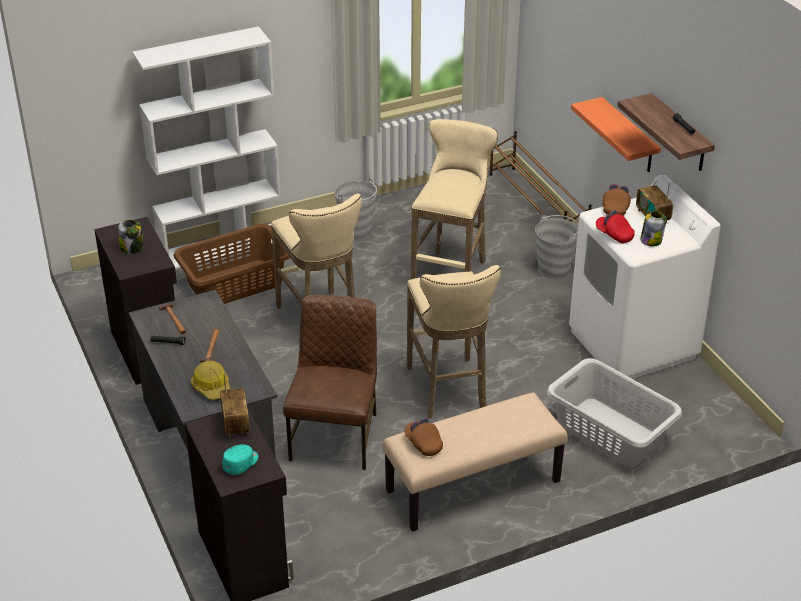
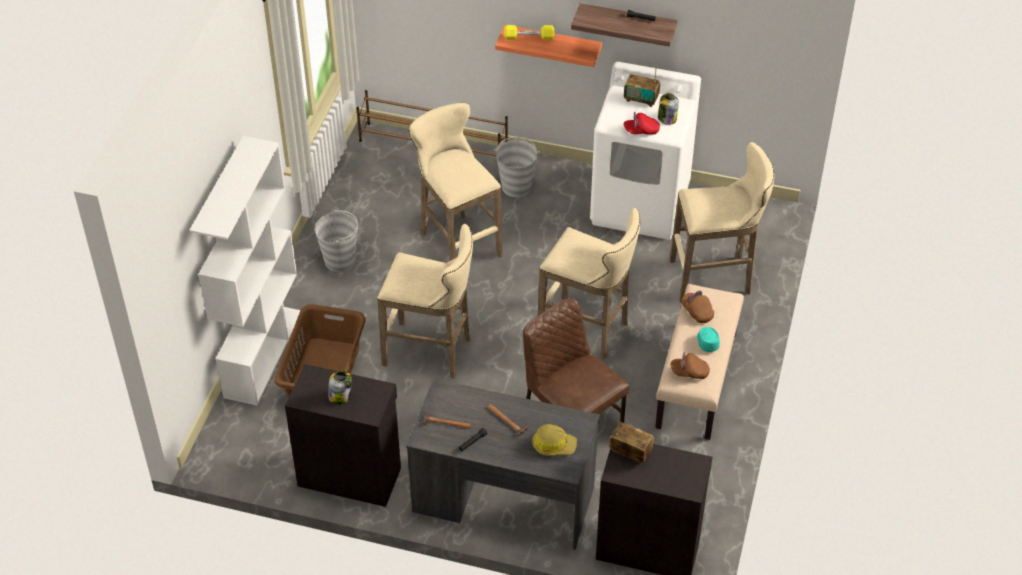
camera: 50 degrees left, 10 degrees up
turquoise cap [222,444,258,475] -> turquoise cap moved to [697,327,720,352]
grey laundry basket [547,358,682,467] -> beige stool [670,142,774,302]
brown cap [603,184,631,215] -> brown cap moved to [681,291,714,323]
none -> yellow dumbbell [504,25,554,40]

